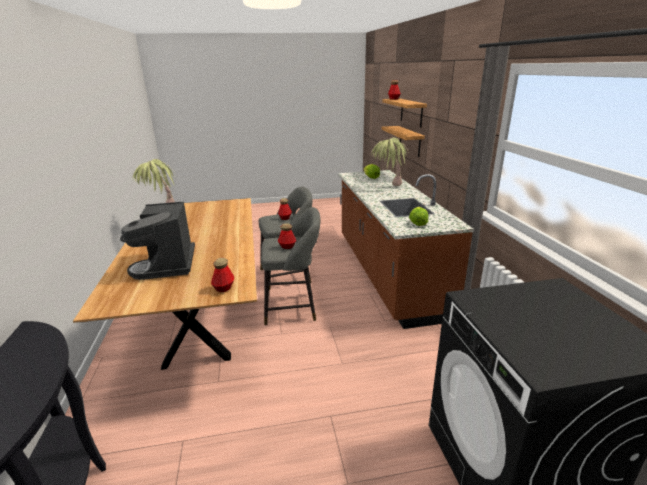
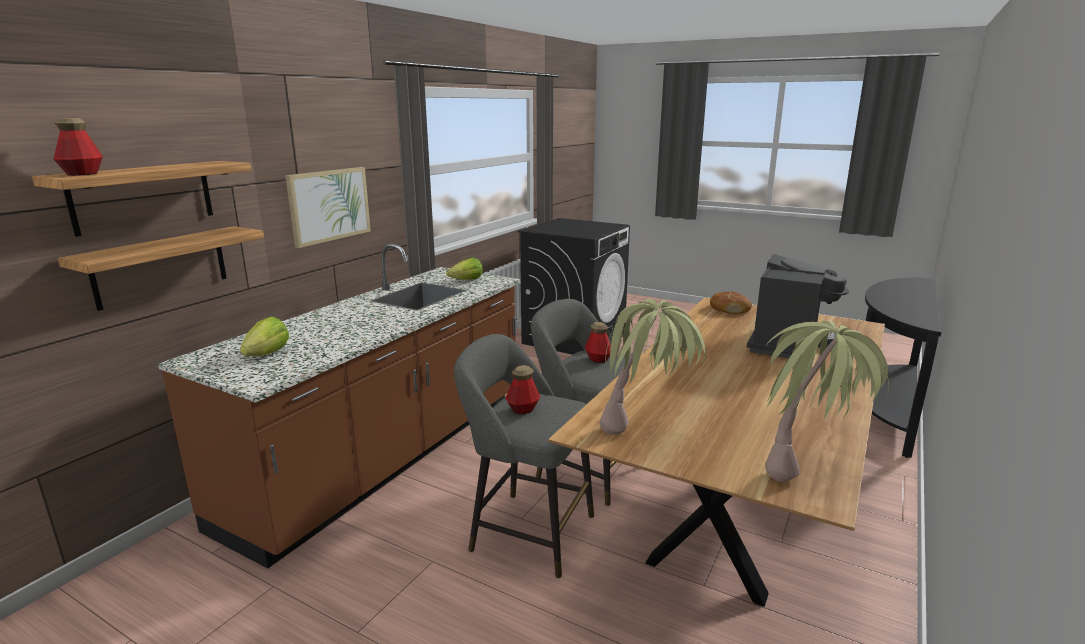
camera: 140 degrees left, 5 degrees down
bottle [211,258,234,292] -> bread [710,291,752,314]
potted plant [371,138,409,186] -> potted plant moved to [599,299,706,435]
none -> picture [285,167,371,248]

